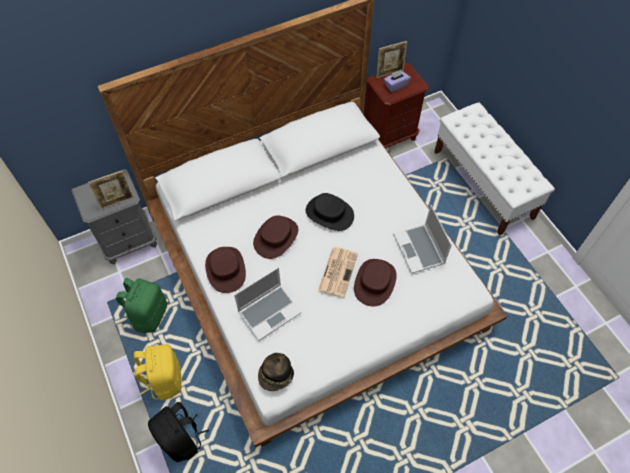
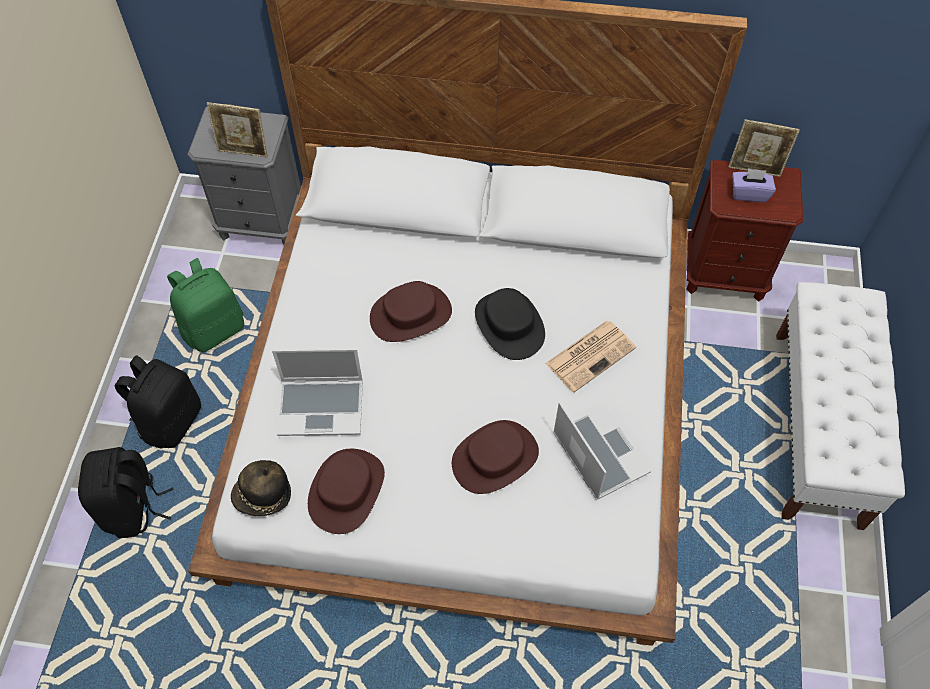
camera: 35 degrees right, 0 degrees up
yellow backpack [134,344,182,400] -> black backpack [115,355,201,448]
brown hat [205,247,246,293] -> brown hat moved to [308,449,385,534]
newspaper [318,247,358,298] -> newspaper moved to [545,320,636,393]
laptop [393,205,452,274] -> laptop turned 135 degrees clockwise [553,402,651,500]

